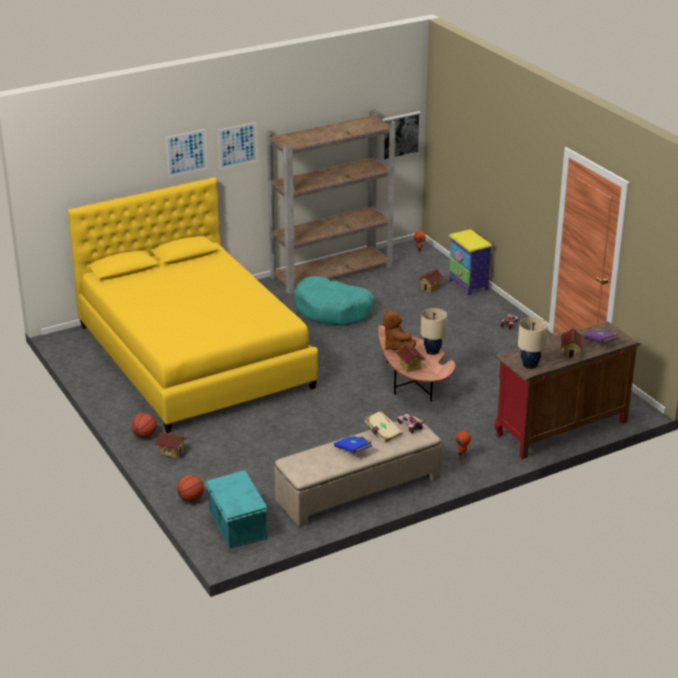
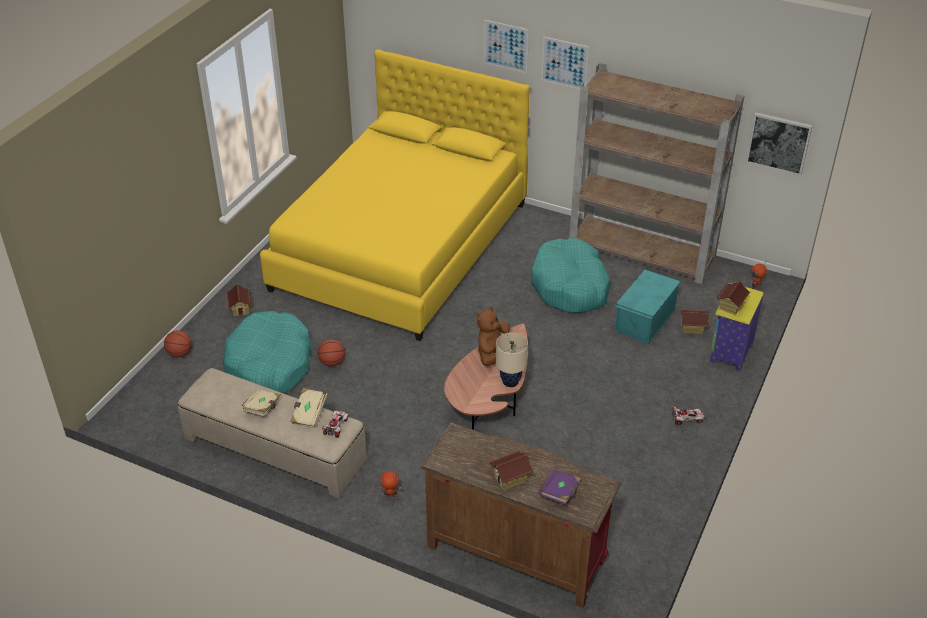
camera: 55 degrees right, 10 degrees up
basketball [131,413,157,438] -> basketball moved to [318,339,345,366]
turquoise storage box [205,470,267,549] -> turquoise storage box moved to [615,270,681,345]
blue book [334,435,372,453] -> beige book [240,389,281,416]
toy house [395,344,426,373] -> toy house moved to [716,281,750,315]
beige table lamp [518,317,548,369] -> none
none -> turquoise dog bed [223,311,311,393]

